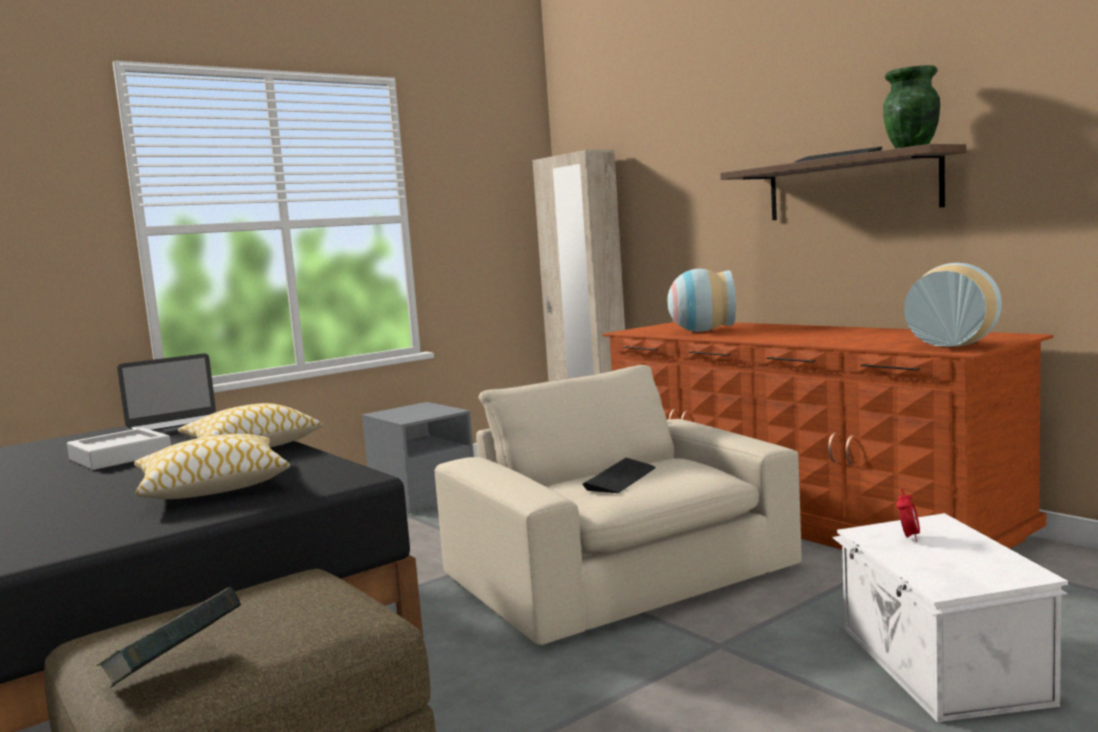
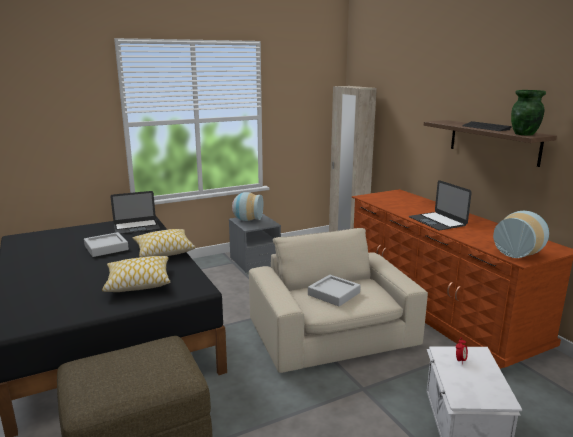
camera: 10 degrees right, 10 degrees up
book [96,587,241,688] -> none
keyboard [582,458,656,493] -> grey tray [308,275,361,306]
vase [667,269,736,332] -> vase moved to [232,192,264,221]
none -> laptop [409,180,472,230]

